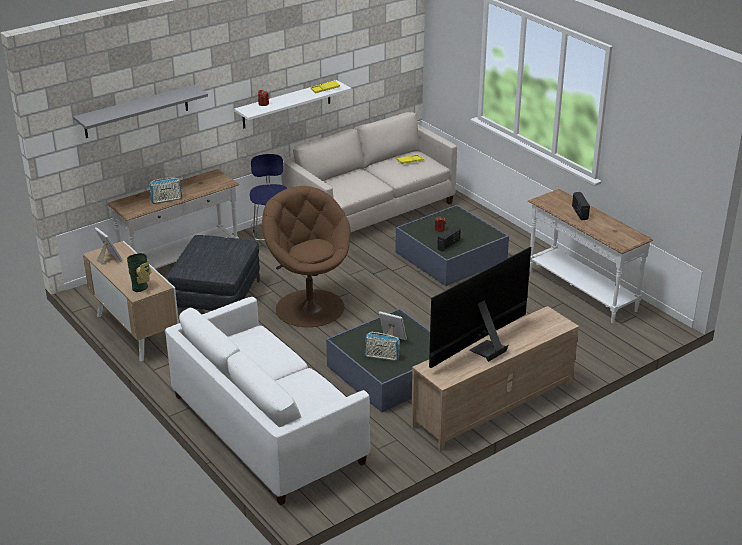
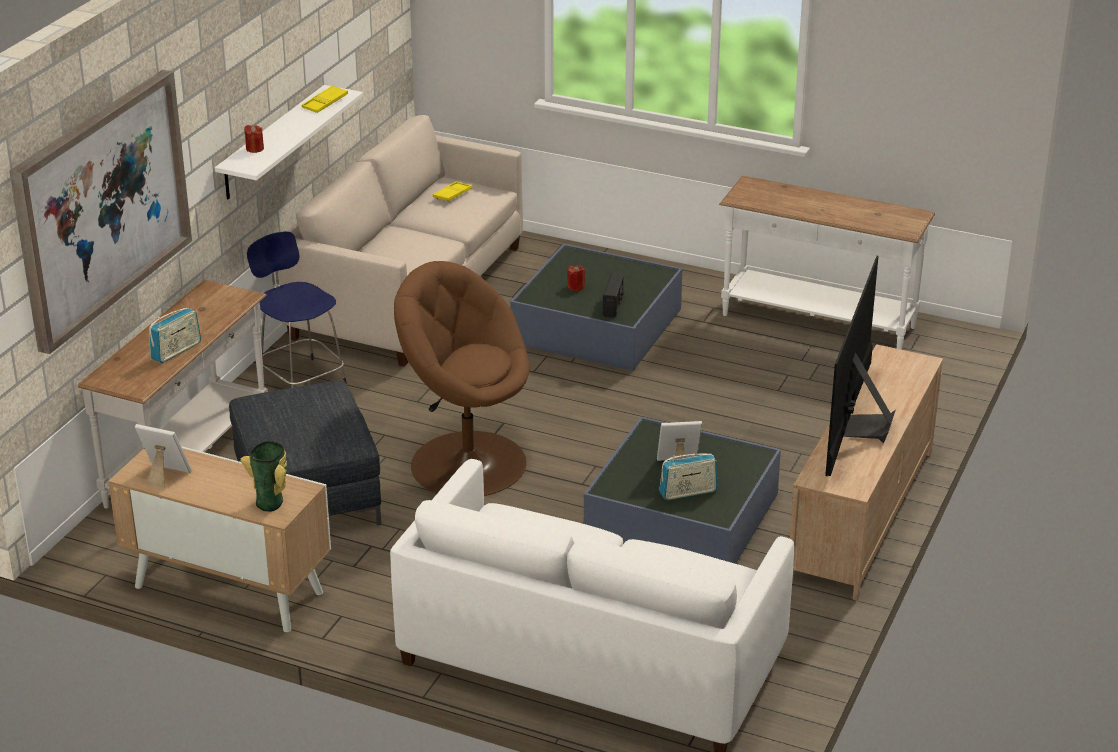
camera: 30 degrees left, 0 degrees up
grey shelf [73,85,208,138] -> picture [9,70,192,354]
radio [572,192,590,220] -> none

